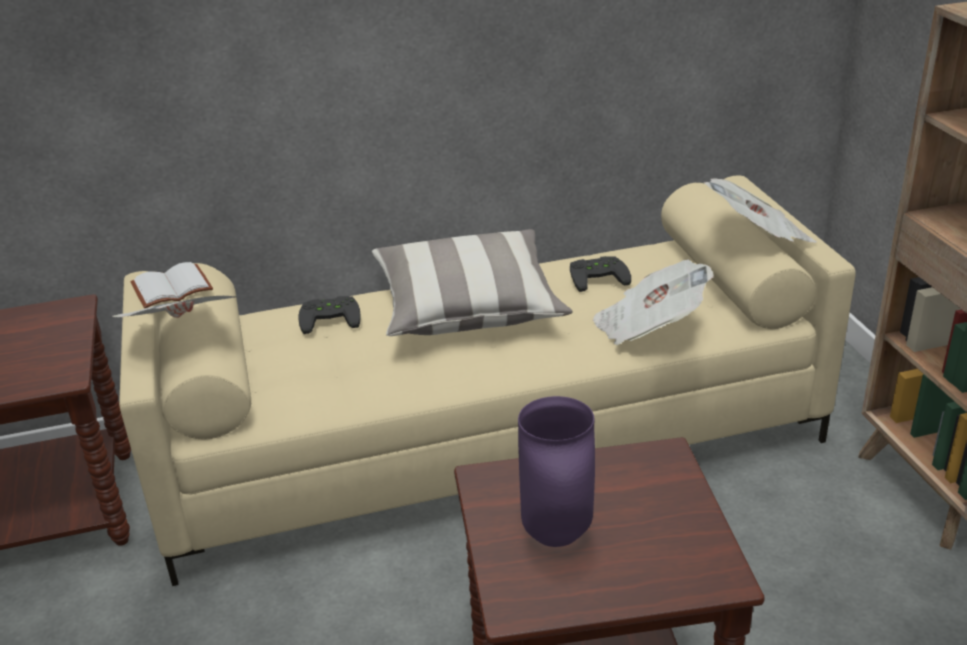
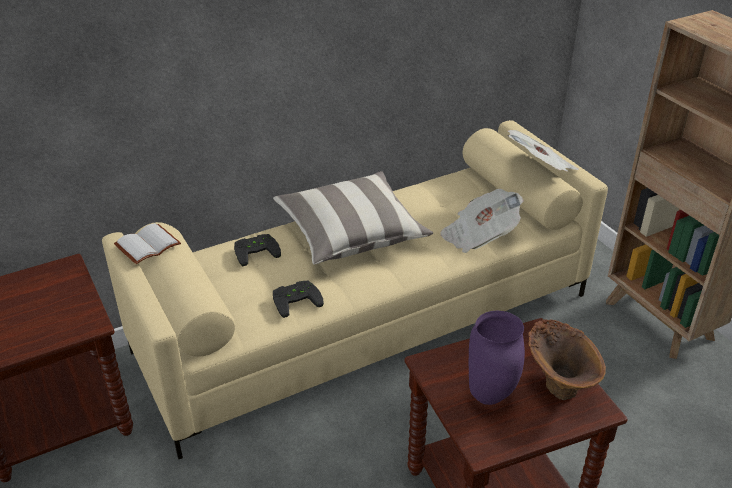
camera: 15 degrees left, 5 degrees up
newspaper [112,296,237,318] -> none
black game controller [570,256,631,292] -> black game controller moved to [273,281,324,318]
none -> brown vase [528,319,606,400]

